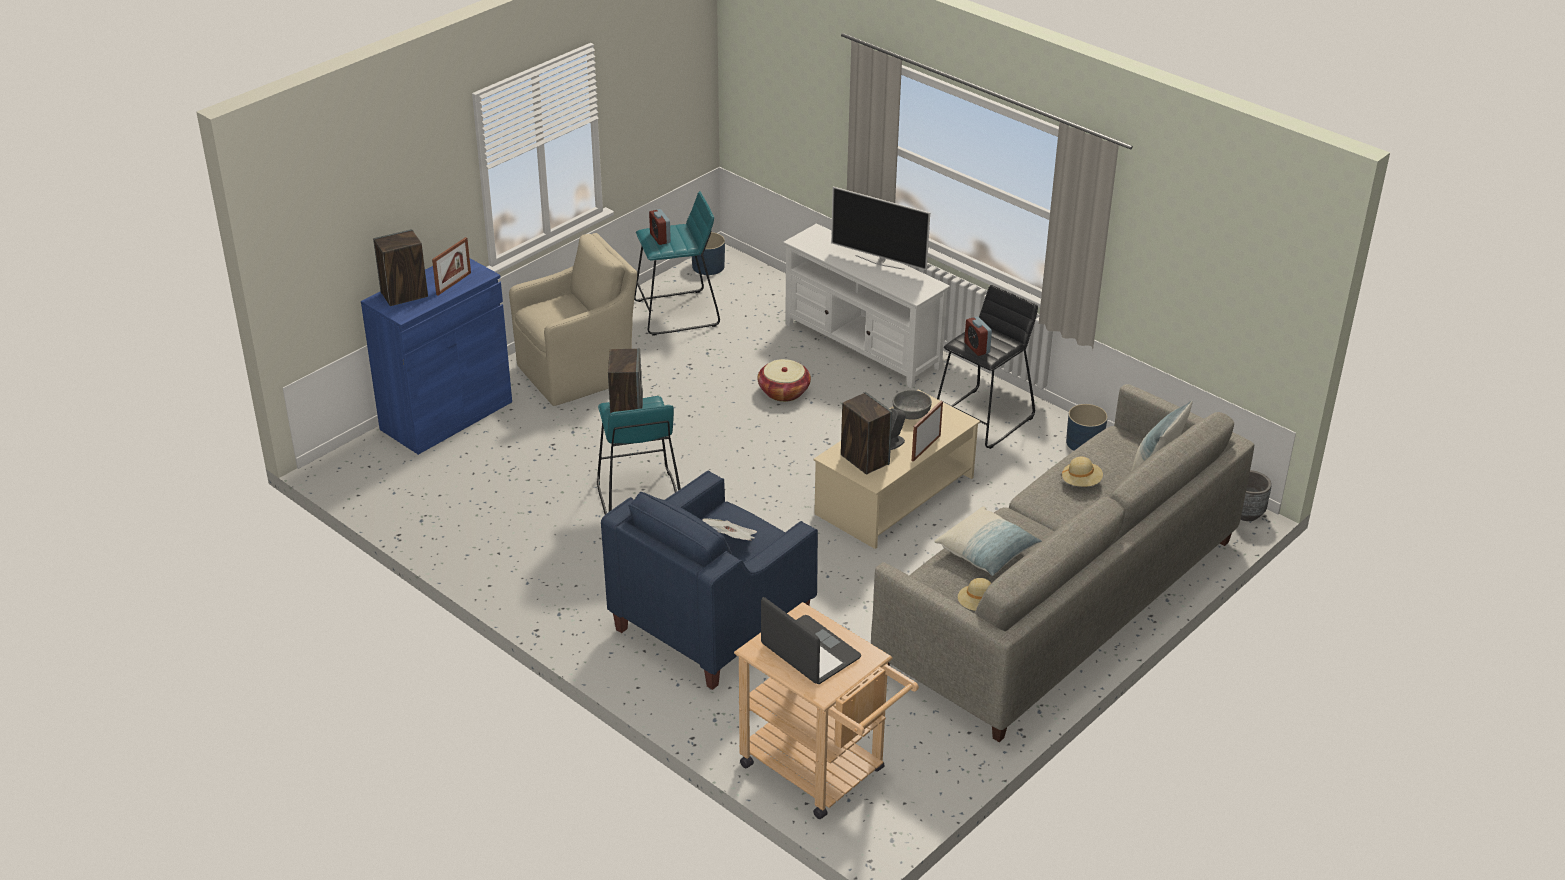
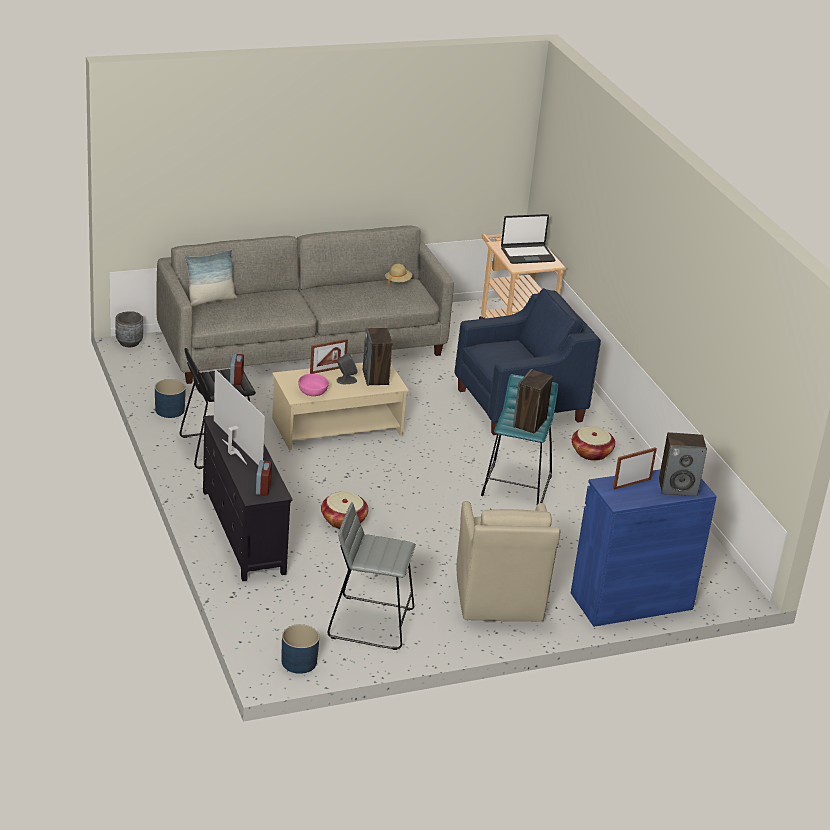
camera: 155 degrees left, 5 degrees down
beige armchair [509,233,637,406] -> beige armchair turned 90 degrees counterclockwise [457,501,560,622]
turquoise stool [634,191,720,335] -> grey stool [327,502,416,650]
alarm clock [649,209,671,245] -> alarm clock moved to [256,460,272,496]
newspaper [702,518,757,541] -> none
laptop [761,597,861,684] -> laptop turned 90 degrees counterclockwise [501,214,556,264]
white tv stand [783,223,950,388] -> black tv stand [203,415,293,581]
grey bowl [893,390,932,420] -> pink bowl [298,374,329,396]
pillow [934,506,1042,576] -> none
beige hat [1061,457,1103,487] -> none
none -> basket [572,426,615,461]

